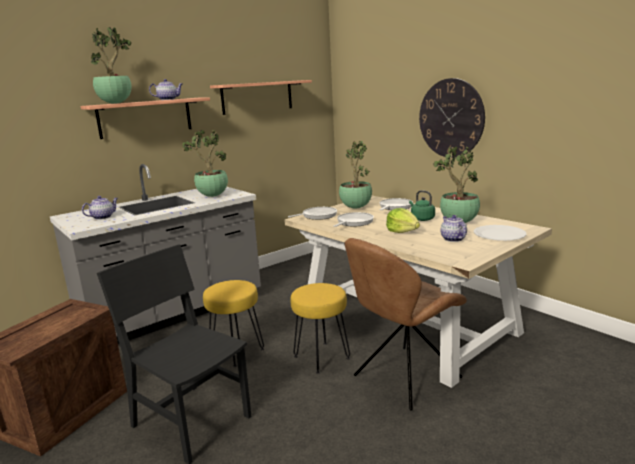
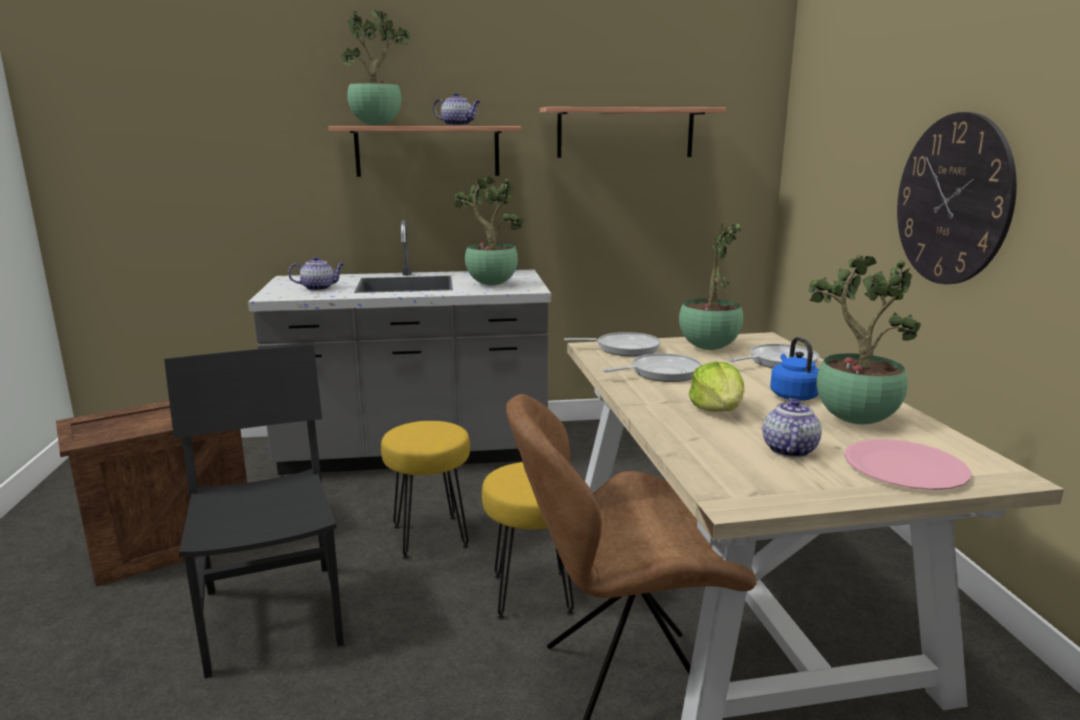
camera: 30 degrees right, 0 degrees up
green kettle [409,190,435,221] -> blue kettle [770,337,819,401]
white plate [474,225,527,241] -> pink plate [844,439,971,490]

